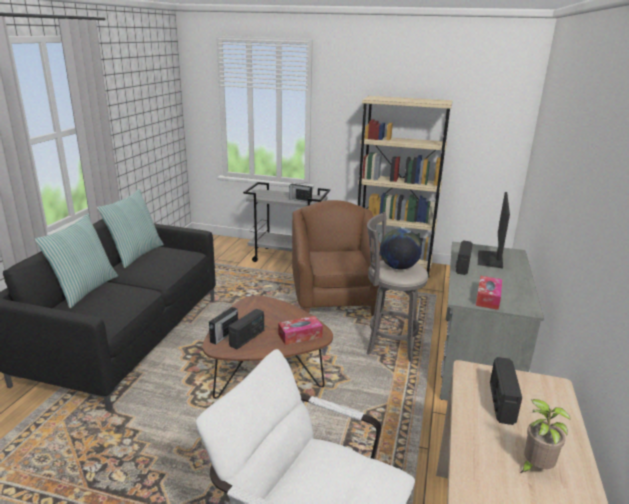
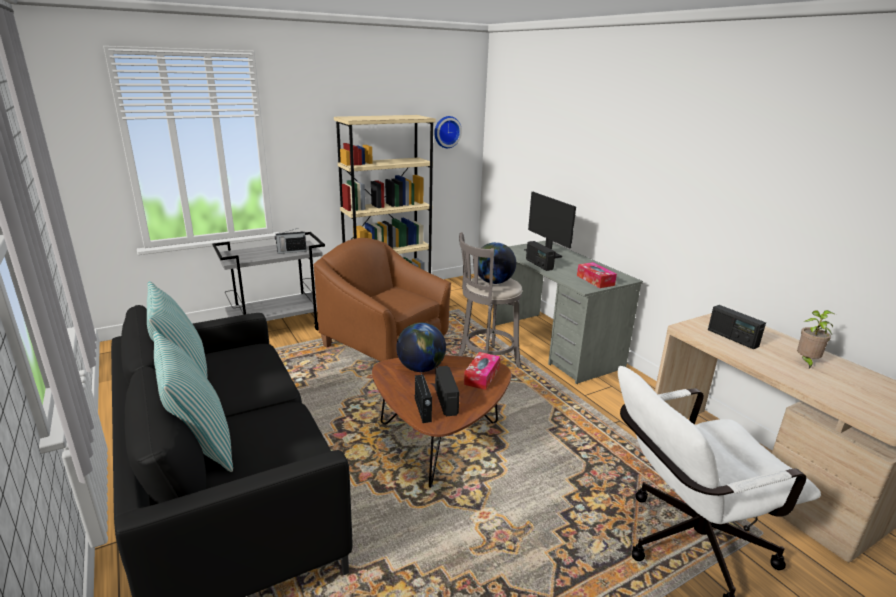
camera: 45 degrees left, 0 degrees up
none -> globe [396,323,446,372]
none -> wall clock [434,116,462,148]

